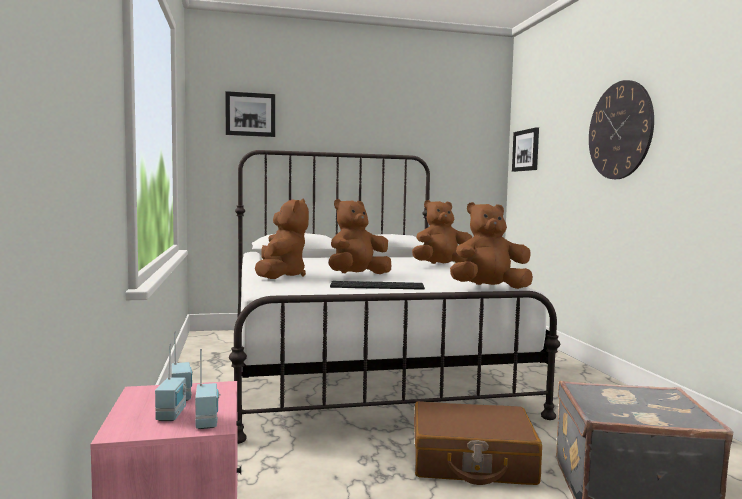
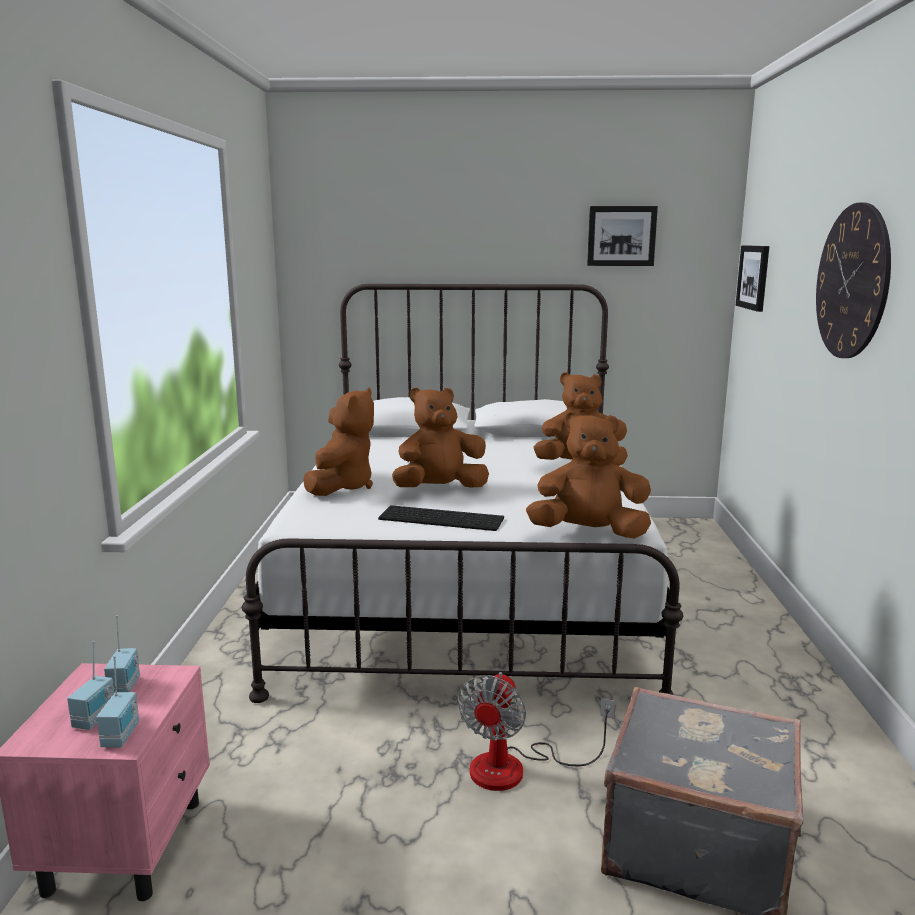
camera: 15 degrees right, 10 degrees up
picture [226,91,275,137] -> picture moved to [587,206,658,266]
brown suitcase [414,401,542,485] -> fan [457,672,615,791]

